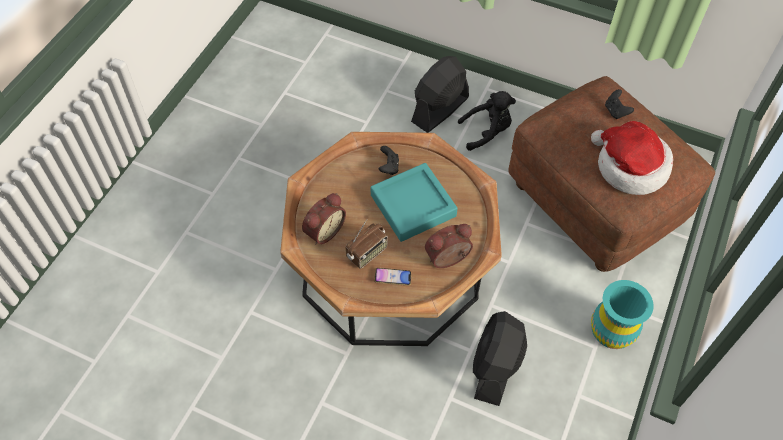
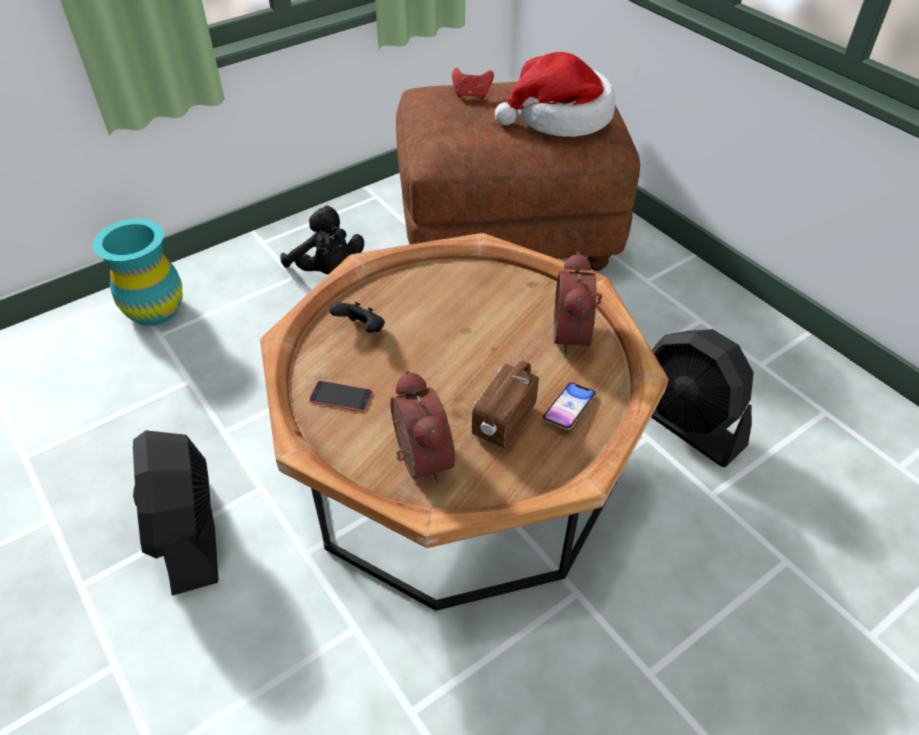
camera: 60 degrees left, 10 degrees down
radio [345,219,388,269] -> radio turned 135 degrees counterclockwise [472,361,539,448]
turquoise tray [371,163,458,242] -> none
black fan [411,56,469,133] -> black fan moved to [133,430,218,596]
black plush toy [458,91,516,151] -> black plush toy turned 120 degrees clockwise [281,205,364,274]
turquoise vase [591,280,654,349] -> turquoise vase moved to [93,219,182,326]
black game controller [605,89,634,119] -> red game controller [452,68,494,99]
none -> phone [309,381,373,412]

